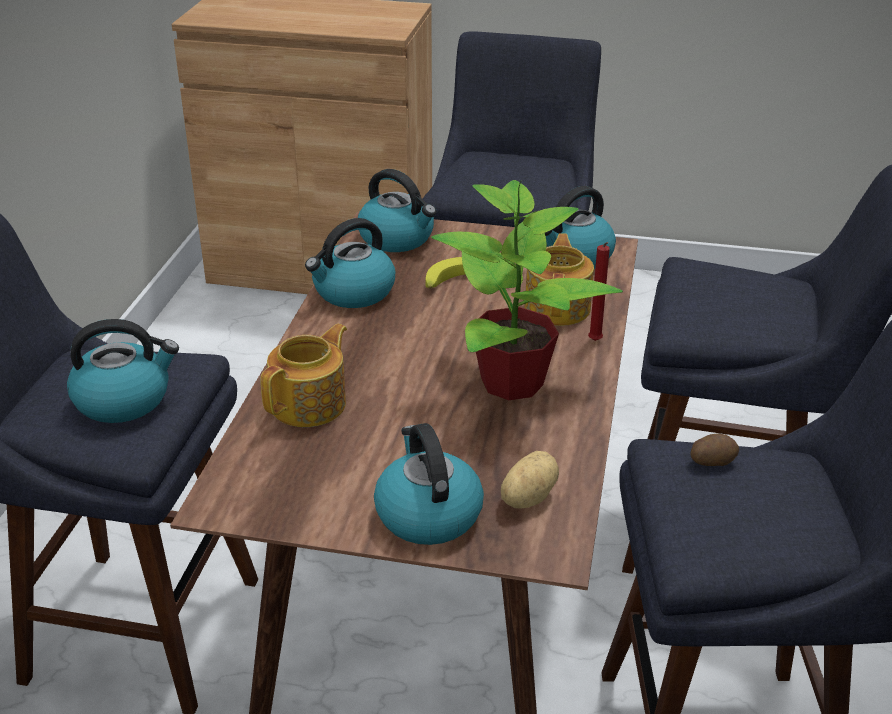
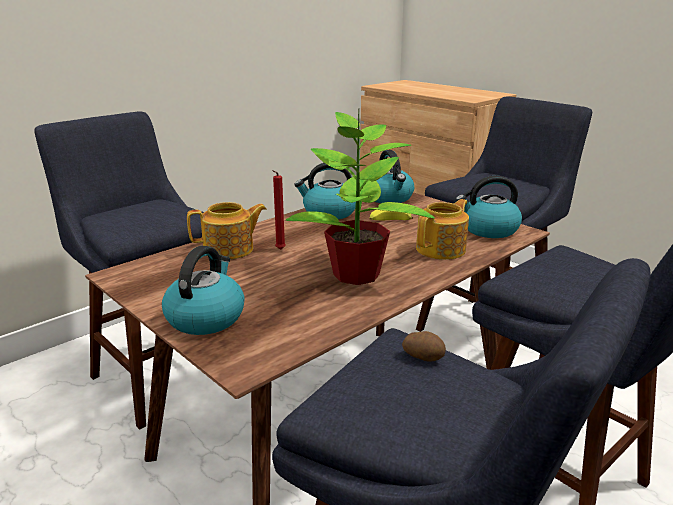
camera: 35 degrees right, 10 degrees down
kettle [67,319,179,423] -> none
potato [501,451,559,508] -> none
red candle [588,242,610,341] -> red candle moved to [272,170,286,250]

